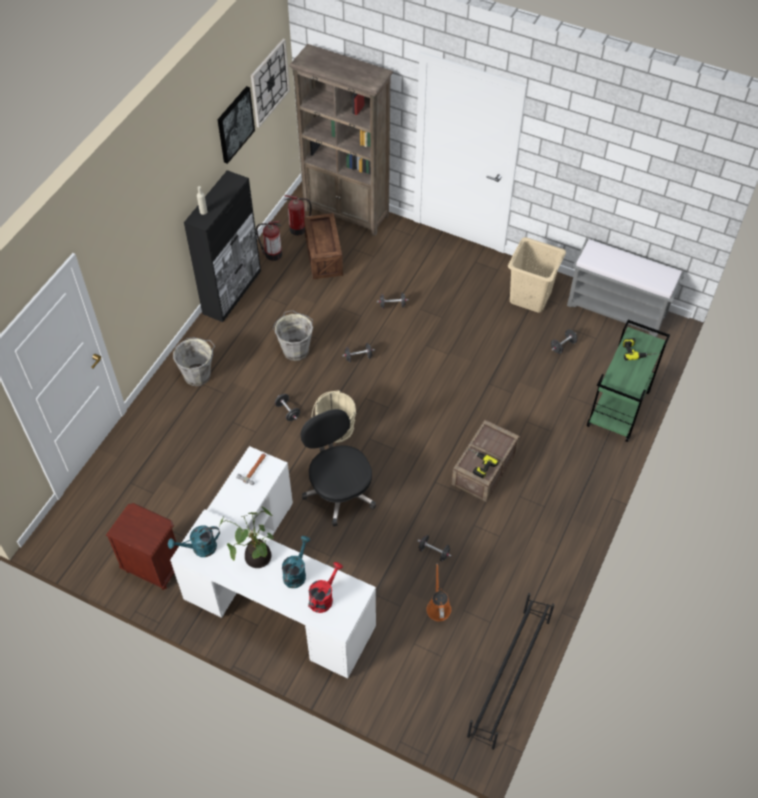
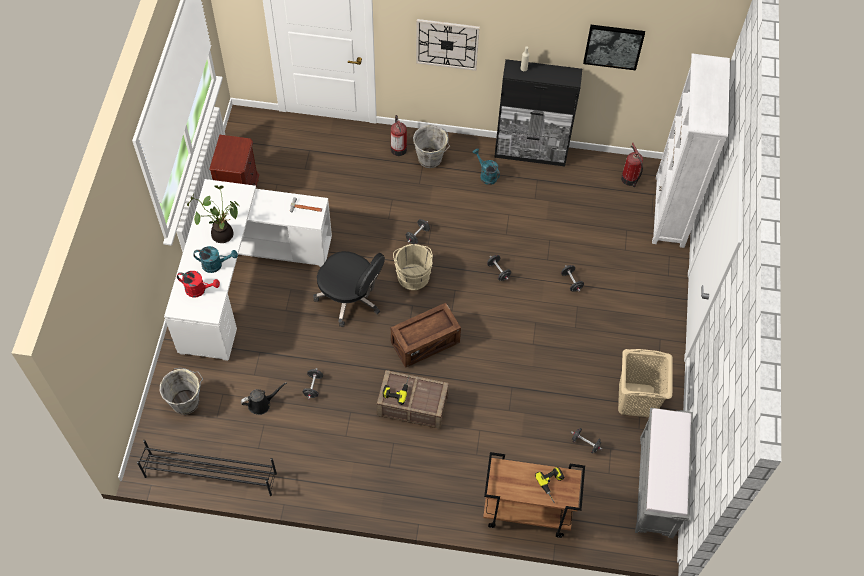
camera: 70 degrees right, 5 degrees up
turquoise watering can [168,526,220,557] -> turquoise watering can moved to [472,148,500,185]
wall clock [251,39,290,128] -> wall clock moved to [416,19,480,71]
fire extinguisher [256,221,282,261] -> fire extinguisher moved to [391,115,407,156]
grey bucket [273,310,313,361] -> grey bucket moved to [160,368,203,415]
brown bookcase [289,44,393,236] -> white bookcase [652,53,730,248]
black office chair [301,409,376,527] -> black office chair turned 75 degrees clockwise [313,251,385,327]
crate [304,213,343,279] -> crate moved to [391,303,461,368]
orange watering can [426,563,451,621] -> black watering can [241,382,287,415]
green cart [587,320,670,442] -> brown cart [483,452,585,538]

